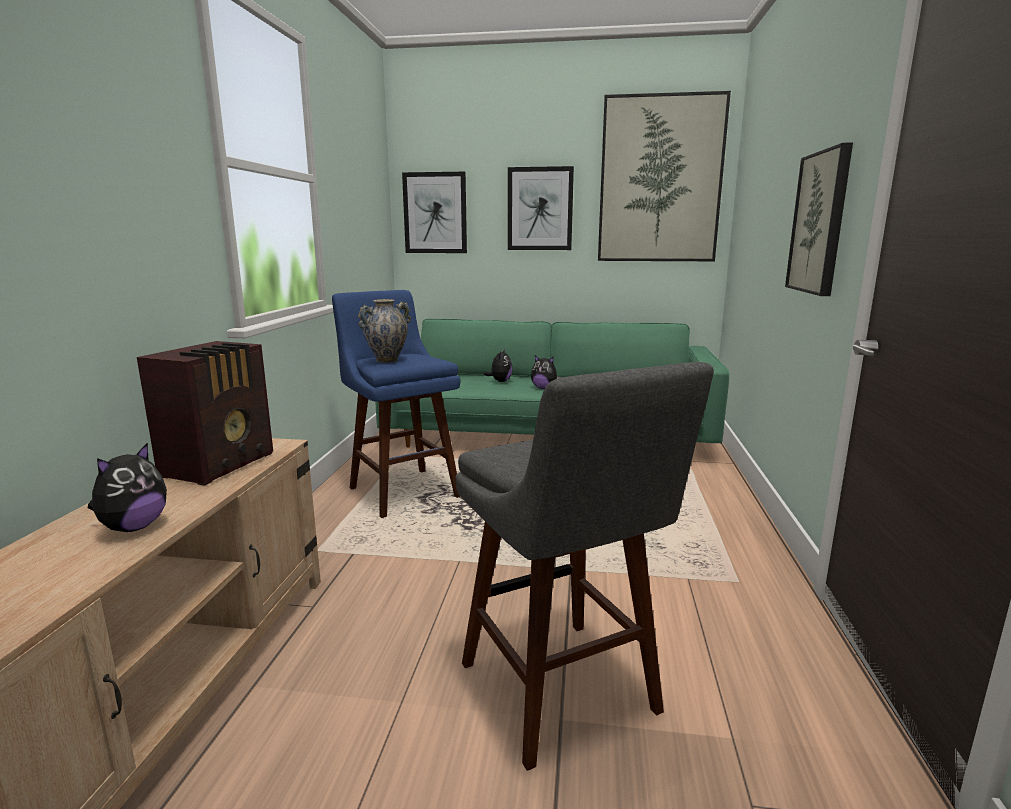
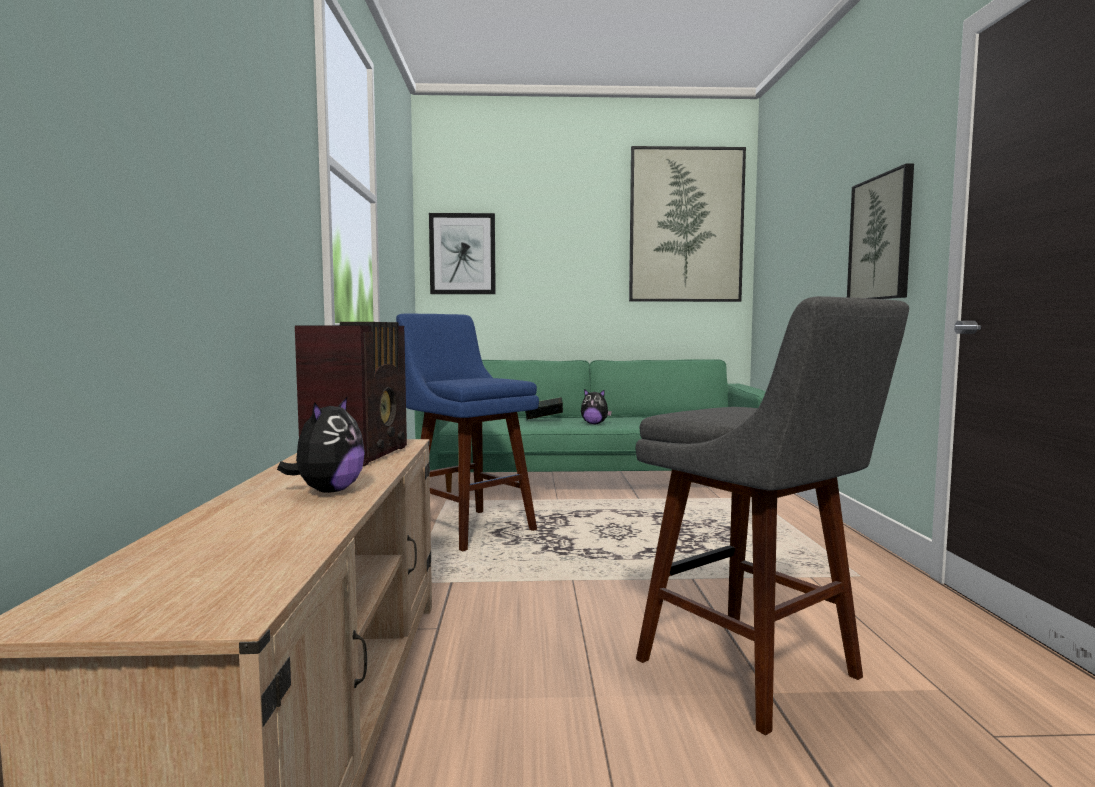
camera: 10 degrees left, 10 degrees down
vase [358,299,411,363] -> none
plush toy [484,349,513,382] -> book [525,397,563,420]
picture [508,166,574,250] -> none

